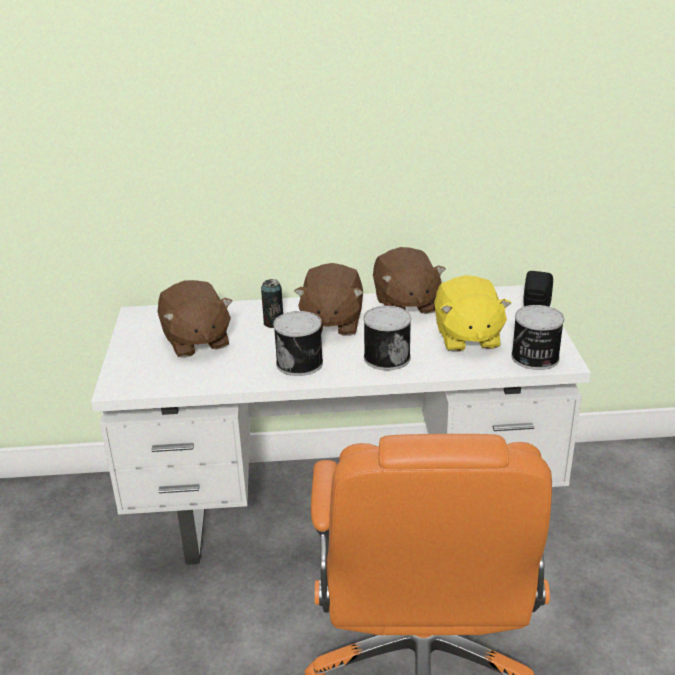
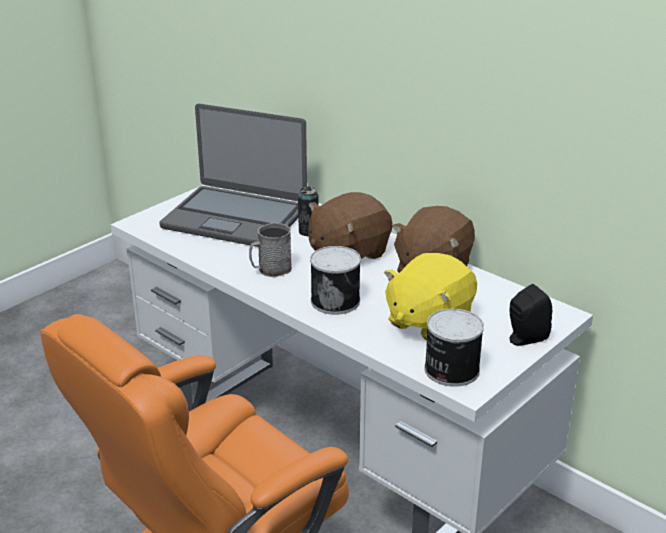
camera: 45 degrees right, 0 degrees up
brown plush toy [158,280,232,358] -> laptop [159,104,307,247]
can [273,311,323,376] -> grey mug [249,222,292,277]

